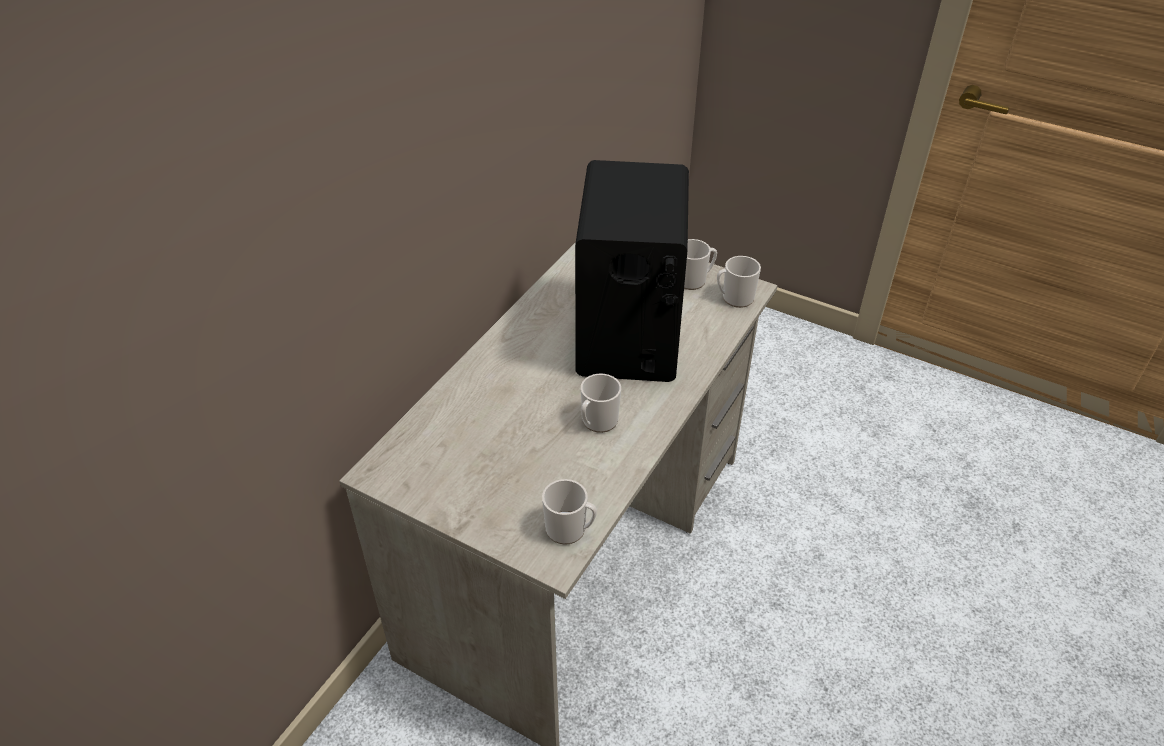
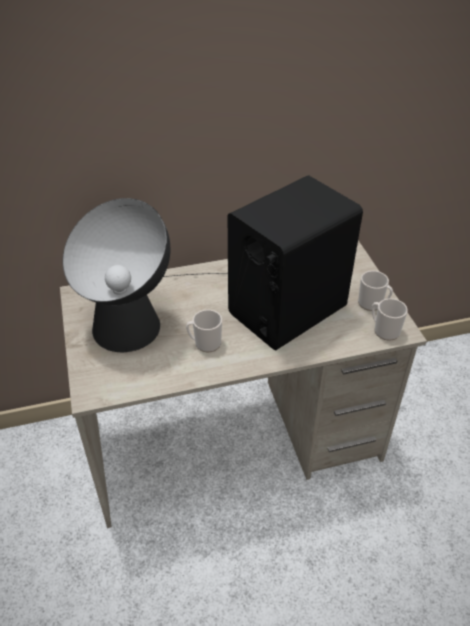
camera: 45 degrees right, 0 degrees up
mug [542,479,597,545] -> none
none -> table lamp [63,198,226,352]

